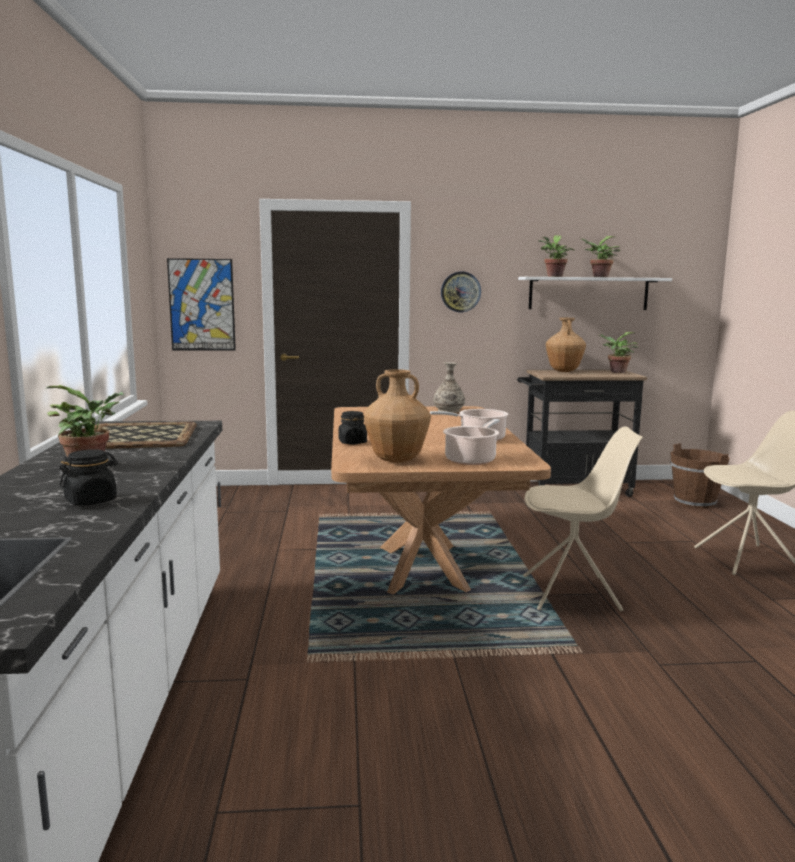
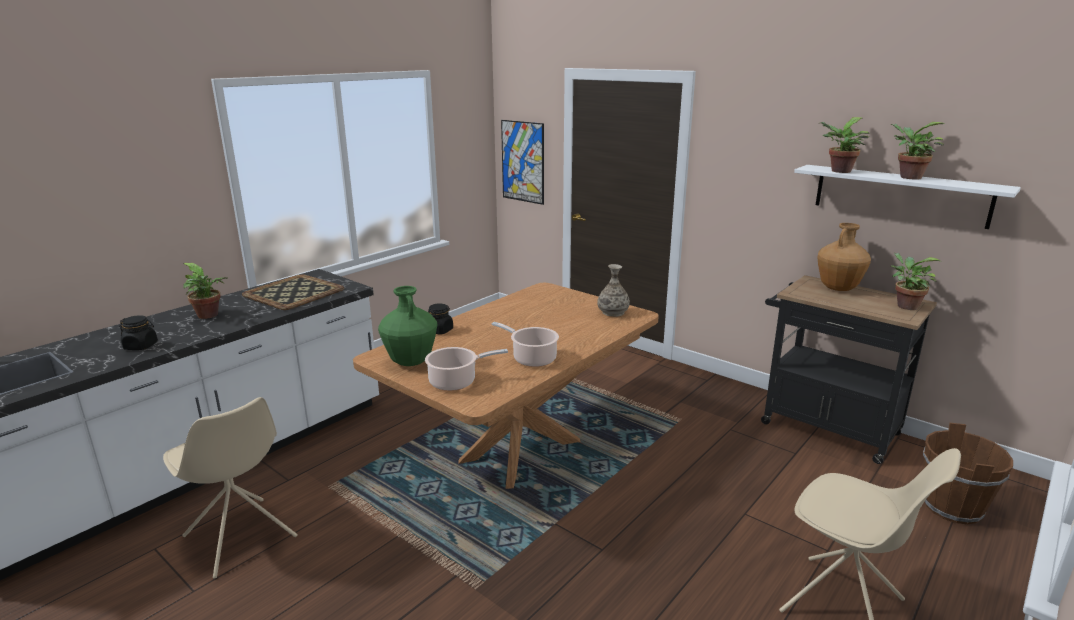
camera: 45 degrees right, 10 degrees up
brown vase [364,369,431,463] -> green vase [378,286,437,366]
wall clock [441,272,481,312] -> none
beige chair [523,426,643,611] -> beige chair moved to [163,397,298,578]

